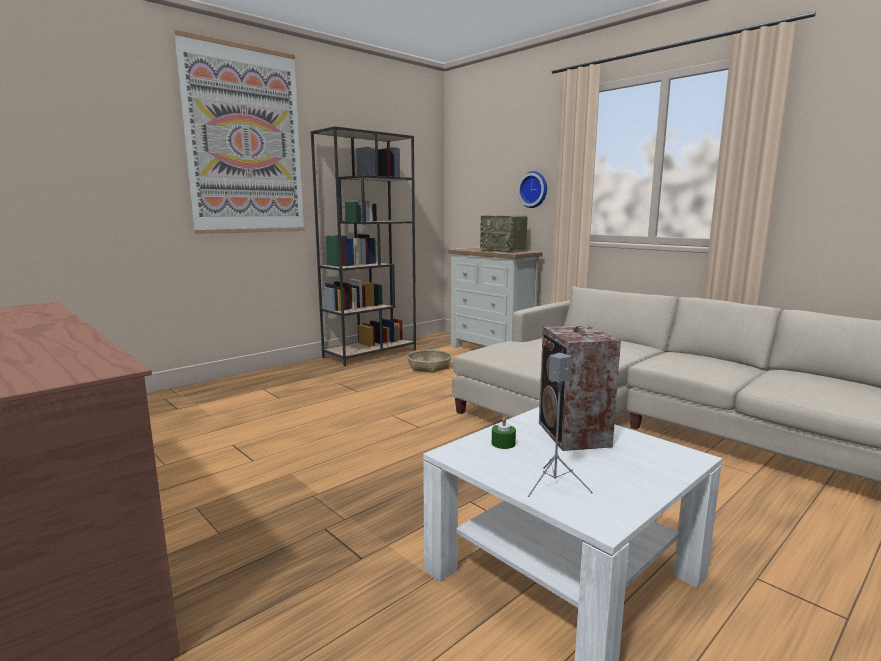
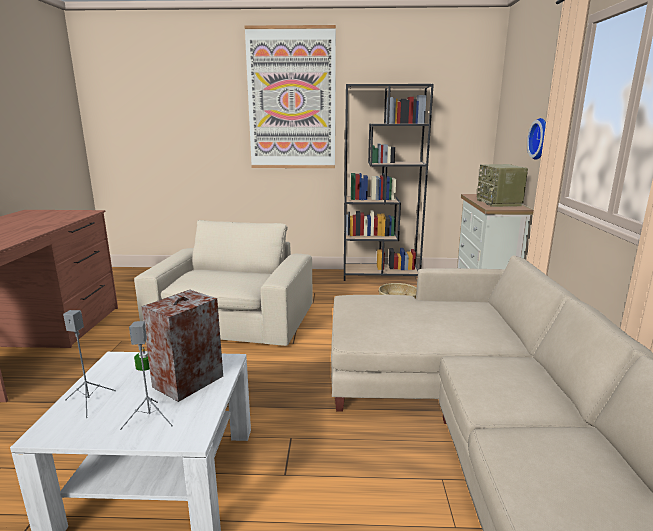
camera: 45 degrees right, 5 degrees up
none -> grey speaker [120,321,173,430]
none -> beige armchair [134,220,313,346]

